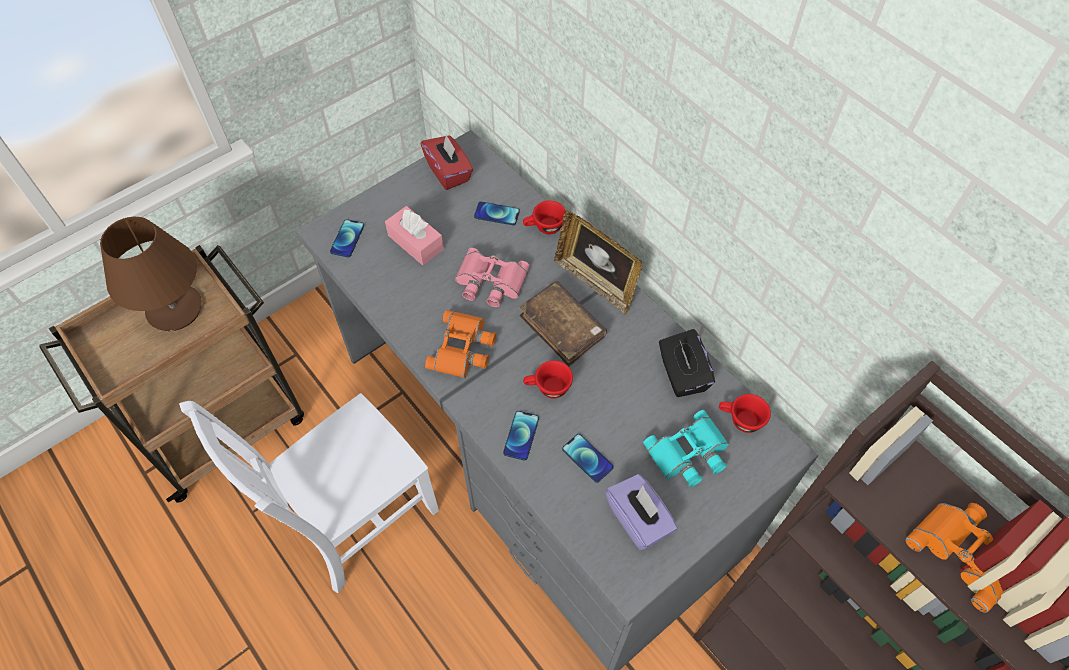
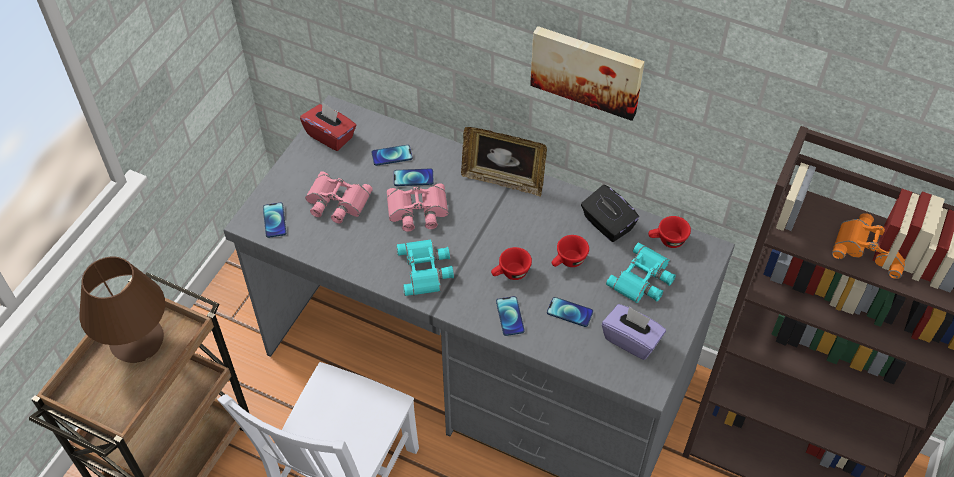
camera: 25 degrees left, 5 degrees down
pink tissue box [385,206,444,265] -> pink binoculars [305,171,373,223]
orange binoculars [425,310,496,378] -> turquoise binoculars [396,239,454,296]
brown book [519,281,607,367] -> none
red cup [523,200,566,234] -> red cup moved to [552,235,589,267]
none -> phone [394,168,434,186]
none -> picture [530,26,645,121]

